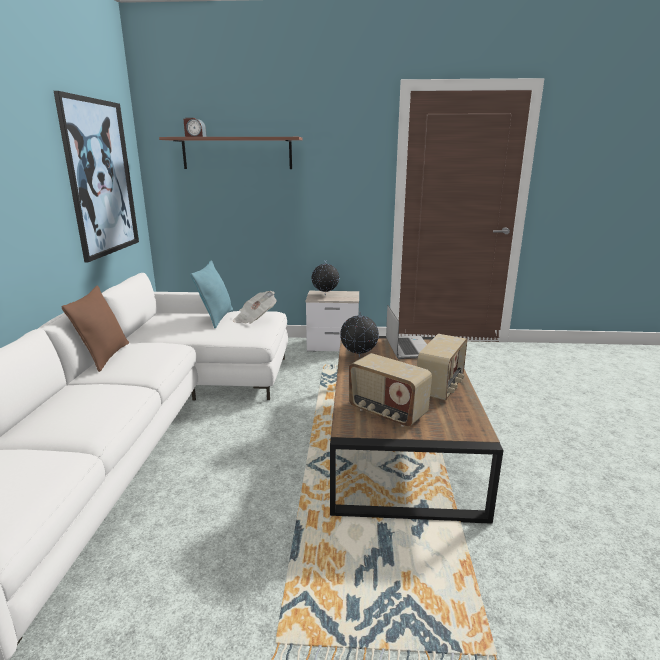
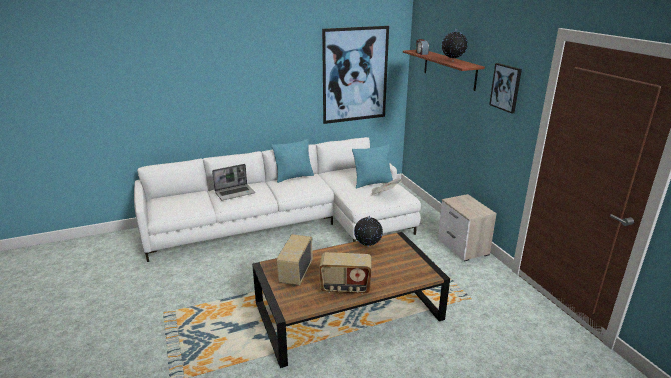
camera: 65 degrees right, 5 degrees up
brown pillow [62,285,129,372] -> turquoise pillow [271,139,314,183]
globe [311,261,339,292] -> globe moved to [442,29,468,62]
laptop [386,305,427,359] -> laptop moved to [212,164,255,200]
none -> picture [489,63,522,113]

